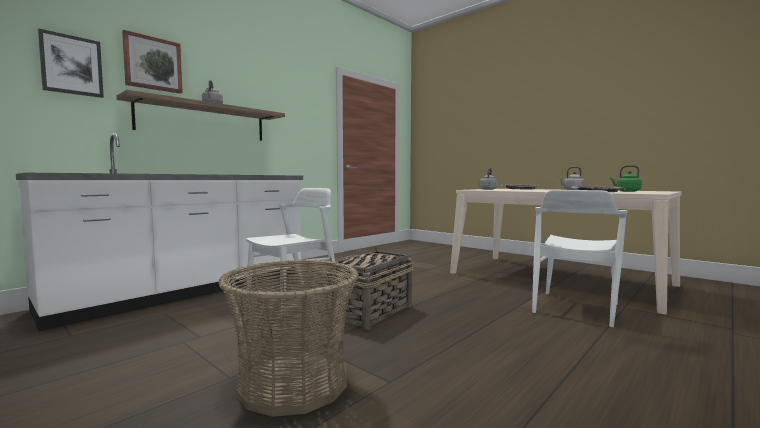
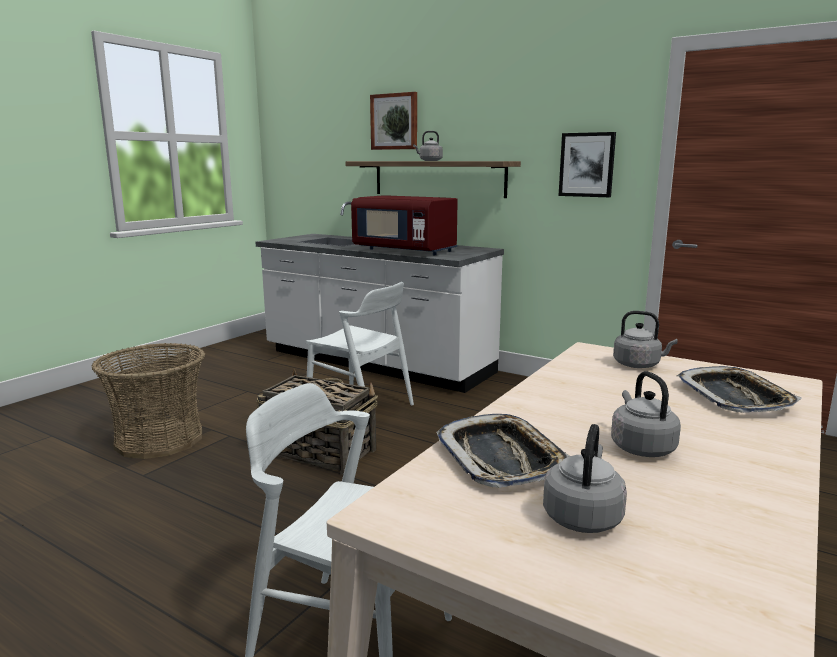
camera: 80 degrees right, 10 degrees up
picture [38,28,104,98] -> picture moved to [559,132,616,197]
green kettle [610,165,642,192] -> grey kettle [543,424,627,533]
none -> red microwave [351,195,458,255]

